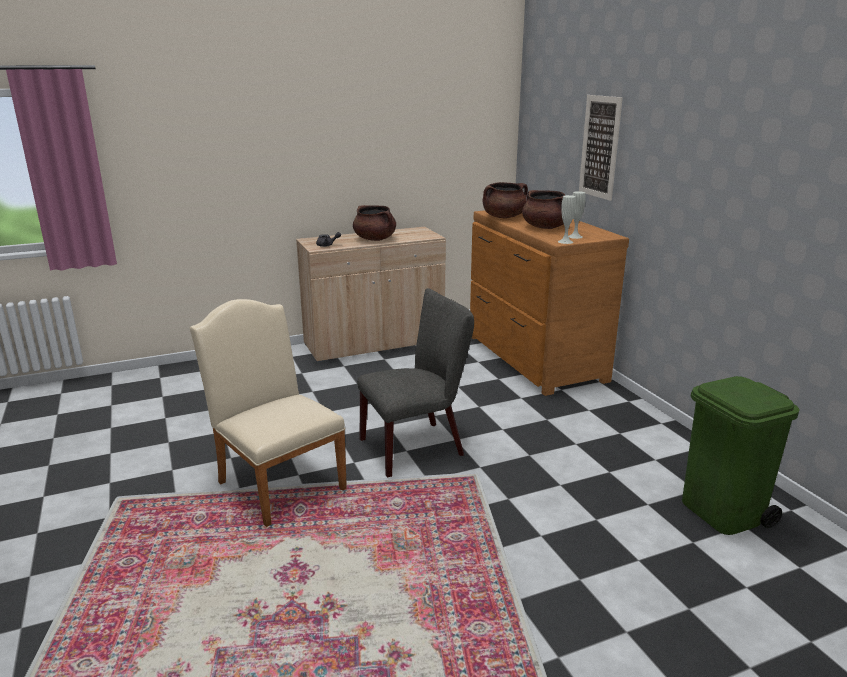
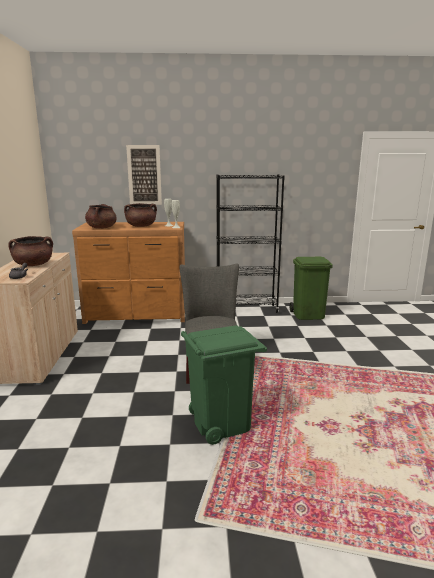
camera: 70 degrees left, 5 degrees down
beige chair [190,299,347,527] -> green trash can [181,325,267,445]
none -> black bookcase [216,174,285,313]

